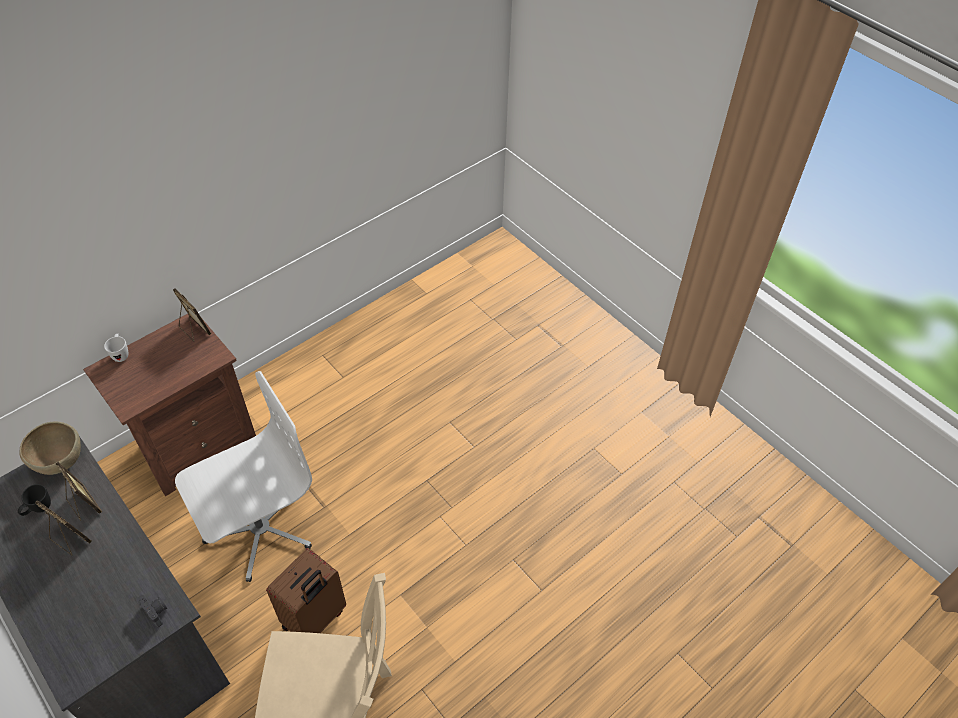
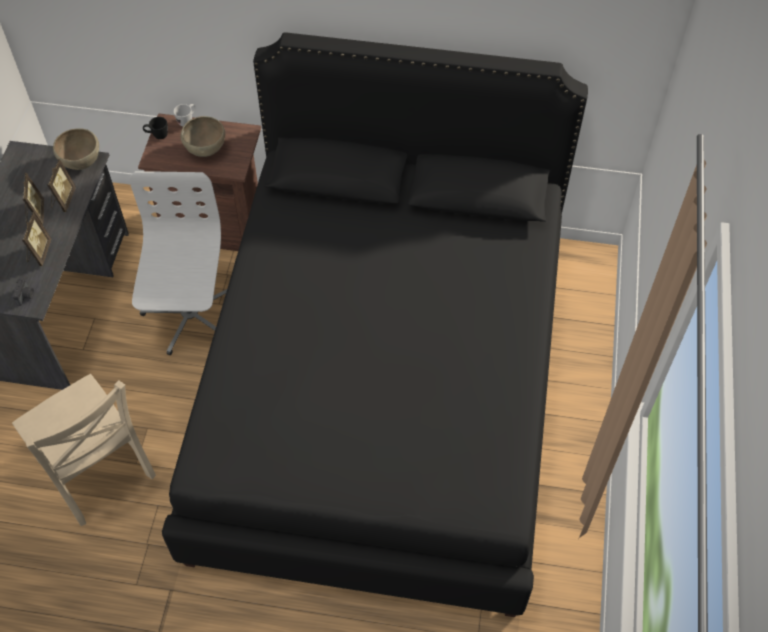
camera: 50 degrees right, 5 degrees up
black mug [18,484,51,516] -> black mug moved to [143,117,168,139]
picture frame [173,288,211,342] -> picture frame moved to [22,212,51,266]
white office chair [175,371,312,582] -> white office chair turned 105 degrees counterclockwise [130,171,227,355]
brown suitcase [266,548,346,633] -> none
none -> black bed [162,32,588,617]
none -> brown bowl [180,116,225,157]

